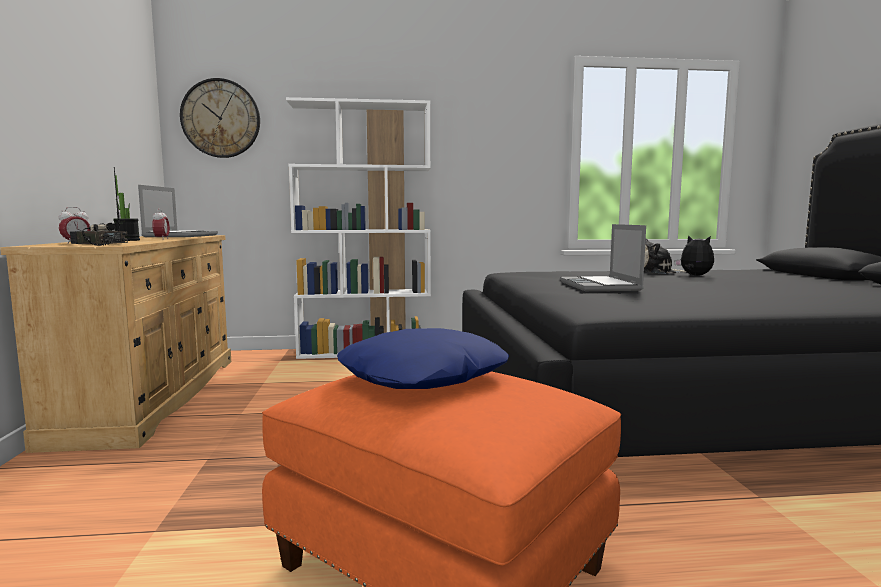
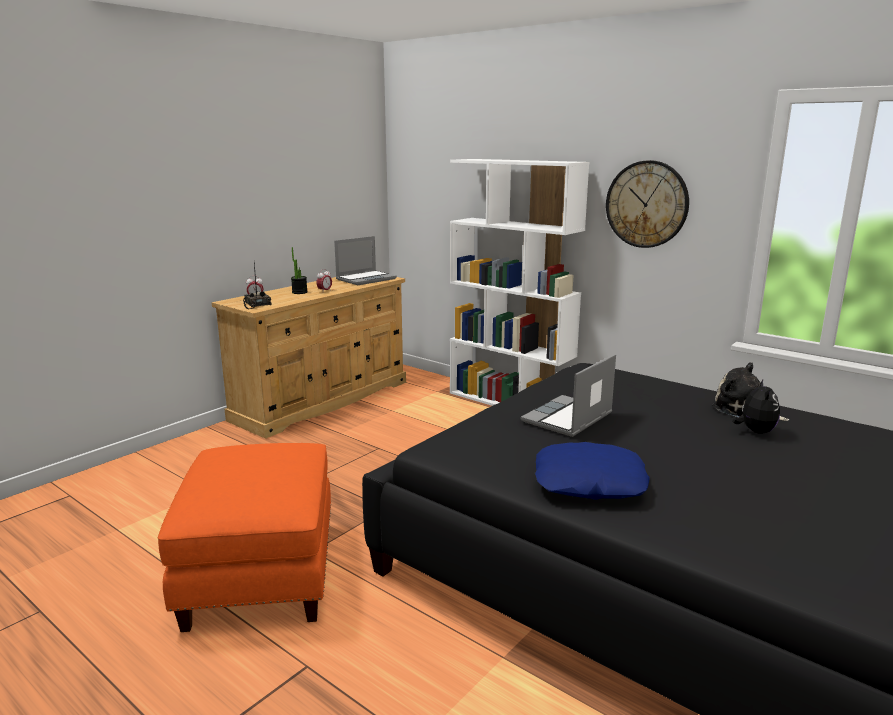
camera: 45 degrees right, 10 degrees up
wall clock [180,78,260,158] -> wall clock moved to [606,160,689,248]
blue pillow [337,328,509,389] -> blue pillow moved to [535,442,649,500]

